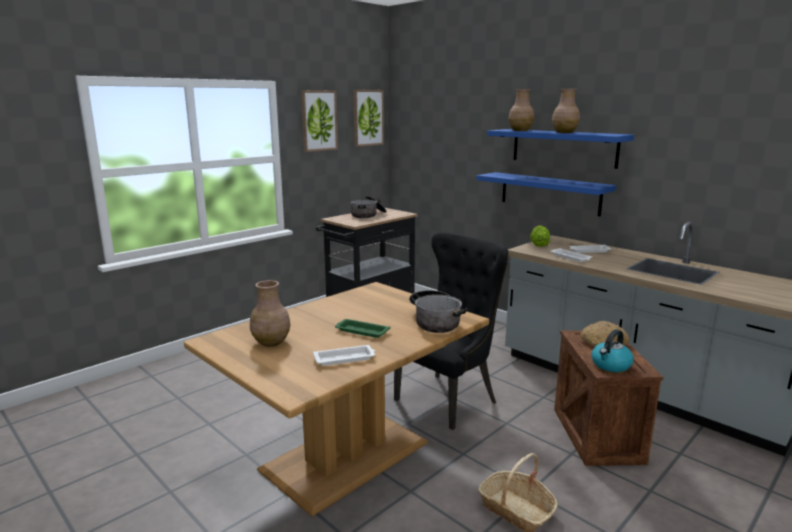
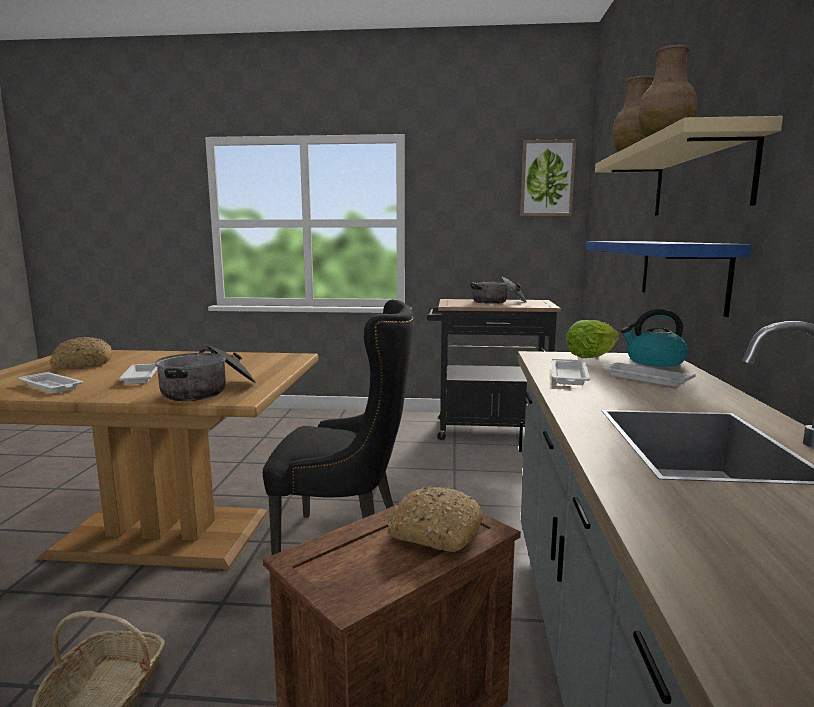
camera: 50 degrees right, 5 degrees down
brown vase [250,280,291,347] -> bread [50,337,112,368]
picture [301,90,338,152] -> none
green tray [335,319,390,338] -> white tray [118,364,158,384]
blue shelf [487,129,634,169] -> beige shelf [595,116,783,216]
kettle [591,329,634,372] -> kettle moved to [621,309,688,367]

